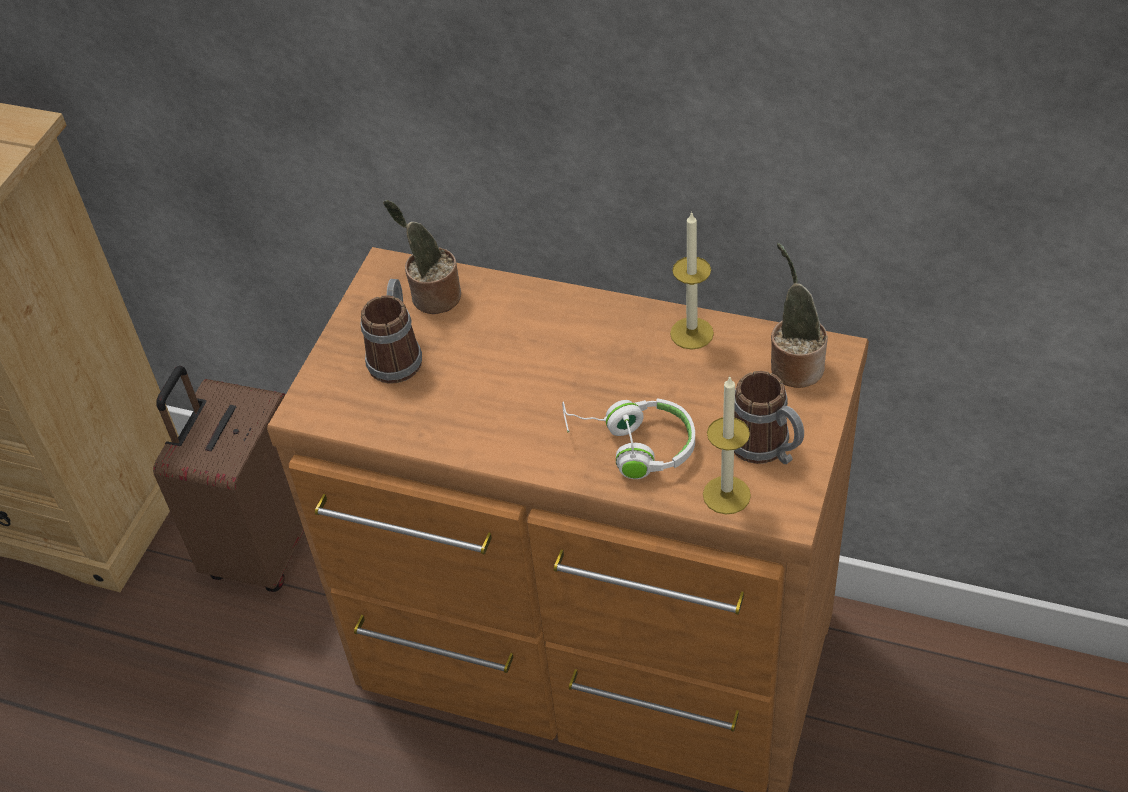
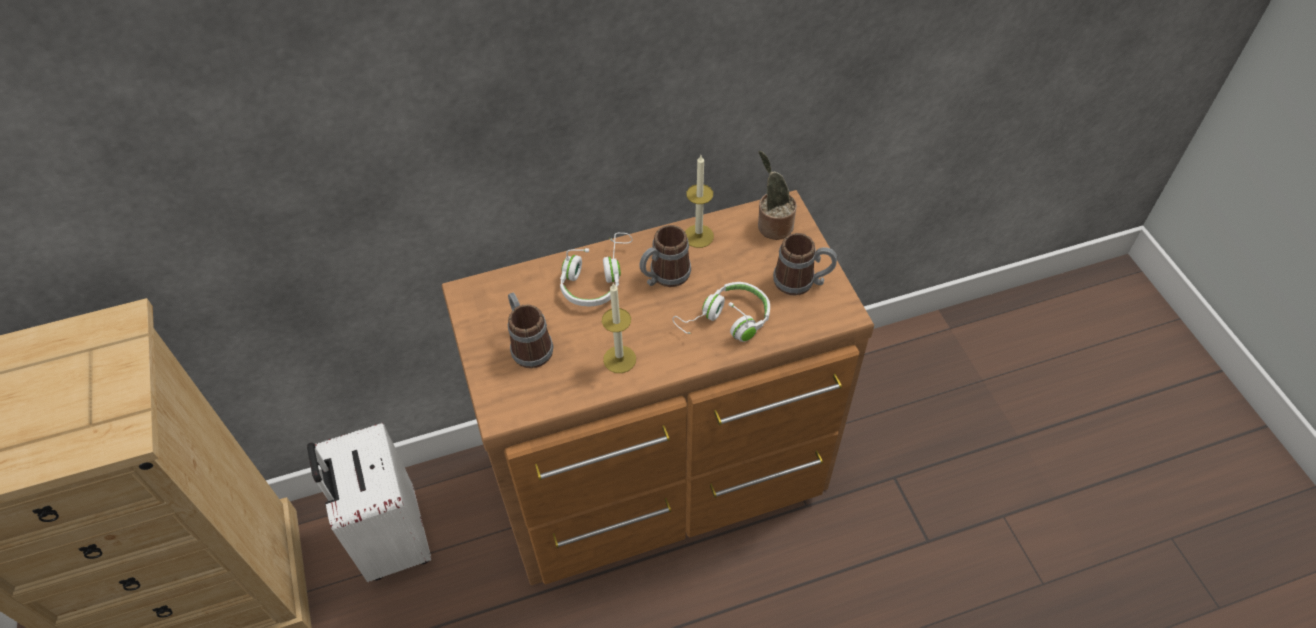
camera: 40 degrees left, 5 degrees up
brown suitcase [153,366,304,592] -> white suitcase [307,423,431,582]
potted plant [383,200,461,314] -> none
candle [703,375,751,514] -> candle moved to [602,283,636,373]
none -> white headphones [560,233,633,306]
none -> mug [639,225,691,287]

